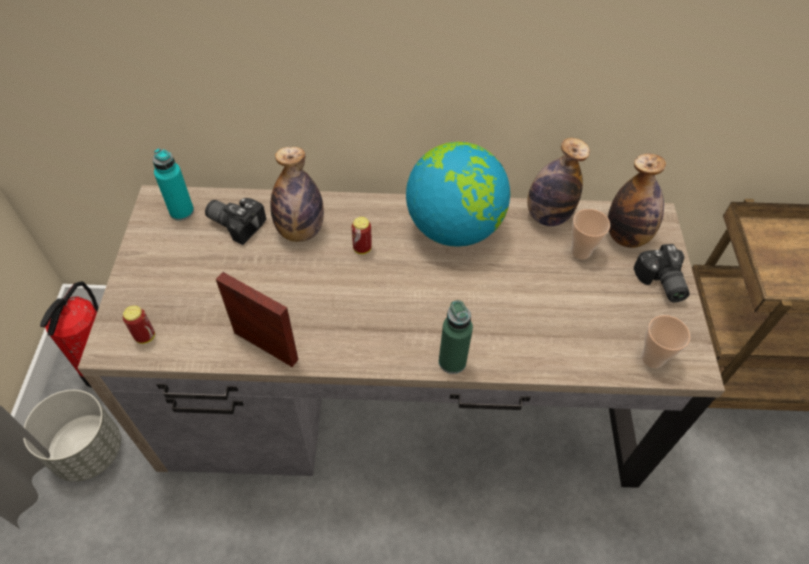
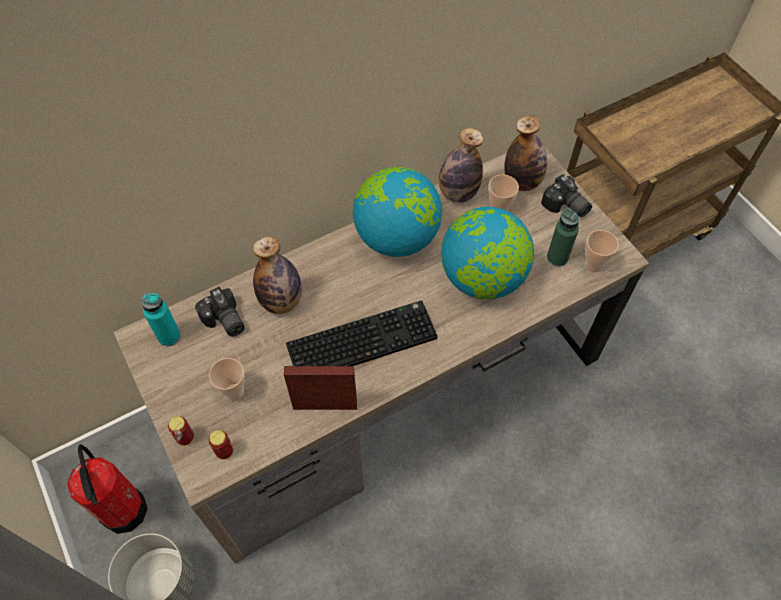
camera: 30 degrees left, 5 degrees up
camera [205,198,266,245] -> camera turned 120 degrees counterclockwise [195,287,245,337]
can [352,217,372,254] -> can moved to [168,416,194,446]
green bottle [439,300,473,374] -> green bottle moved to [547,208,579,267]
none -> cup [209,358,245,401]
none -> keyboard [286,300,437,366]
none -> globe [441,207,534,299]

